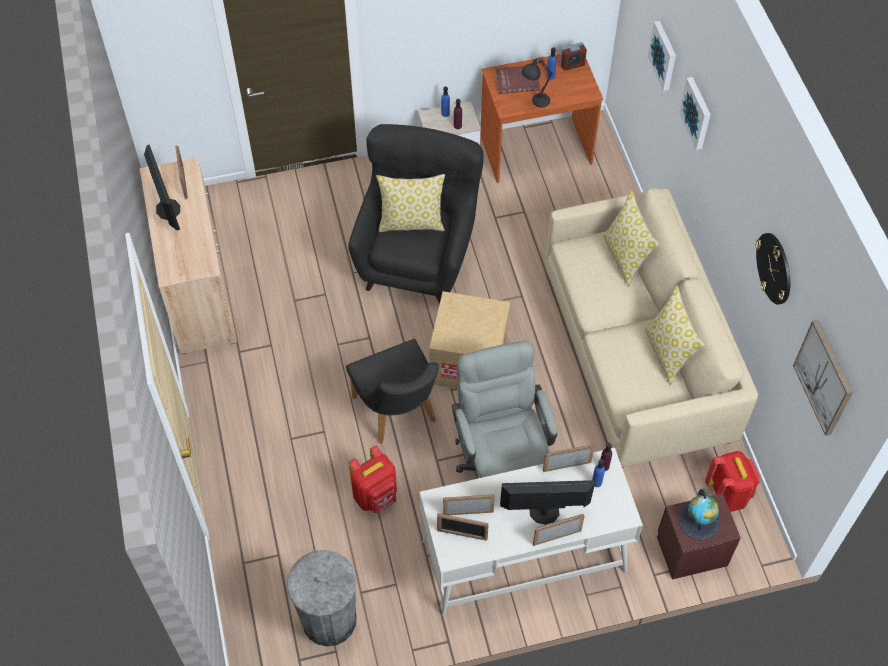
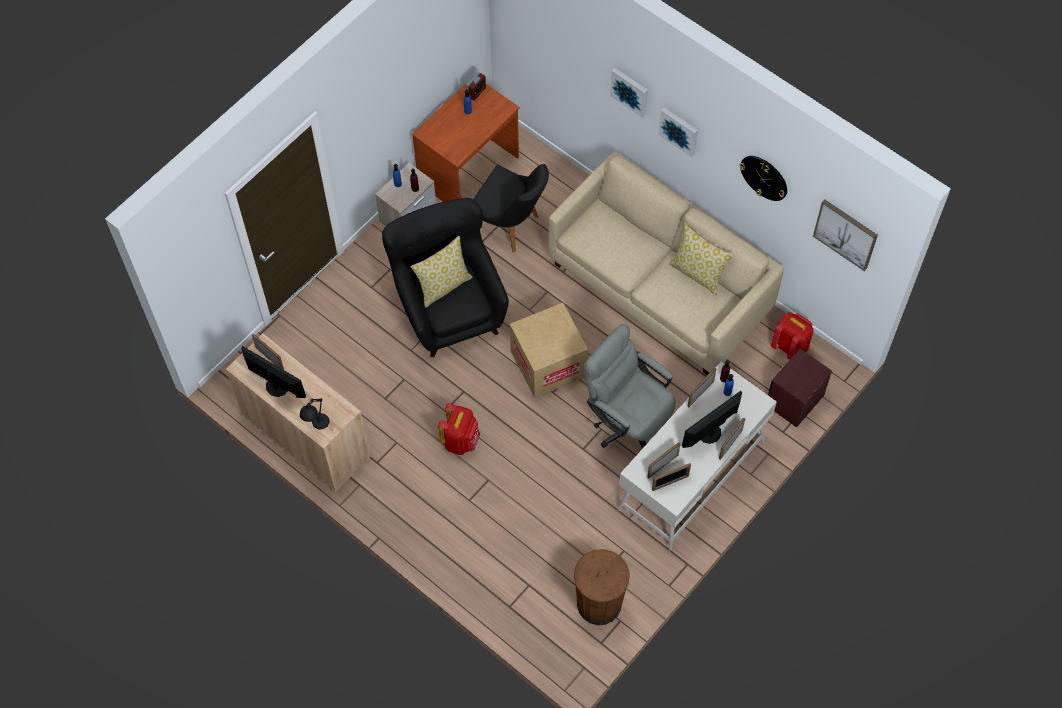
camera: 35 degrees left, 5 degrees up
grey trash can [287,550,357,646] -> brown trash can [574,549,630,625]
black chair [346,339,439,444] -> black chair moved to [473,164,549,252]
red backpack [349,446,397,513] -> red backpack moved to [438,403,480,455]
red book [495,66,540,94] -> none
black table lamp [522,57,553,107] -> black table lamp moved to [300,398,329,429]
pillow [603,191,659,287] -> none
picture [648,21,676,91] -> picture moved to [658,107,698,157]
globe [678,489,720,540] -> none

